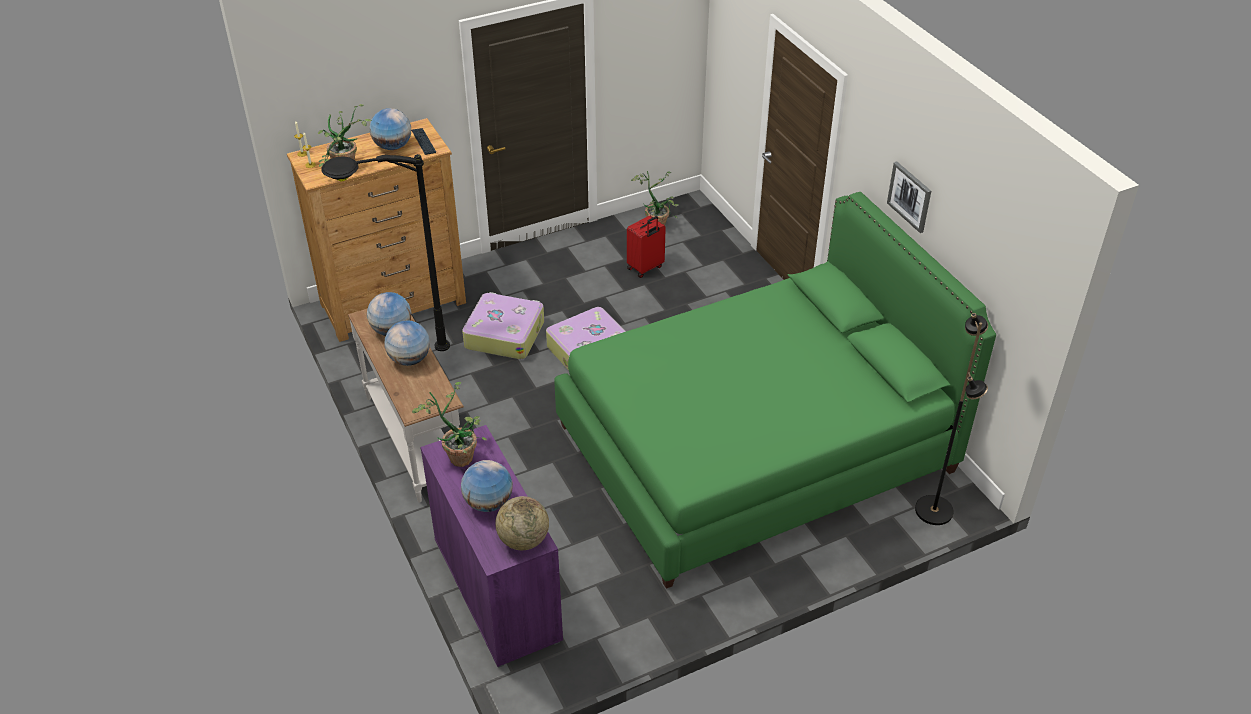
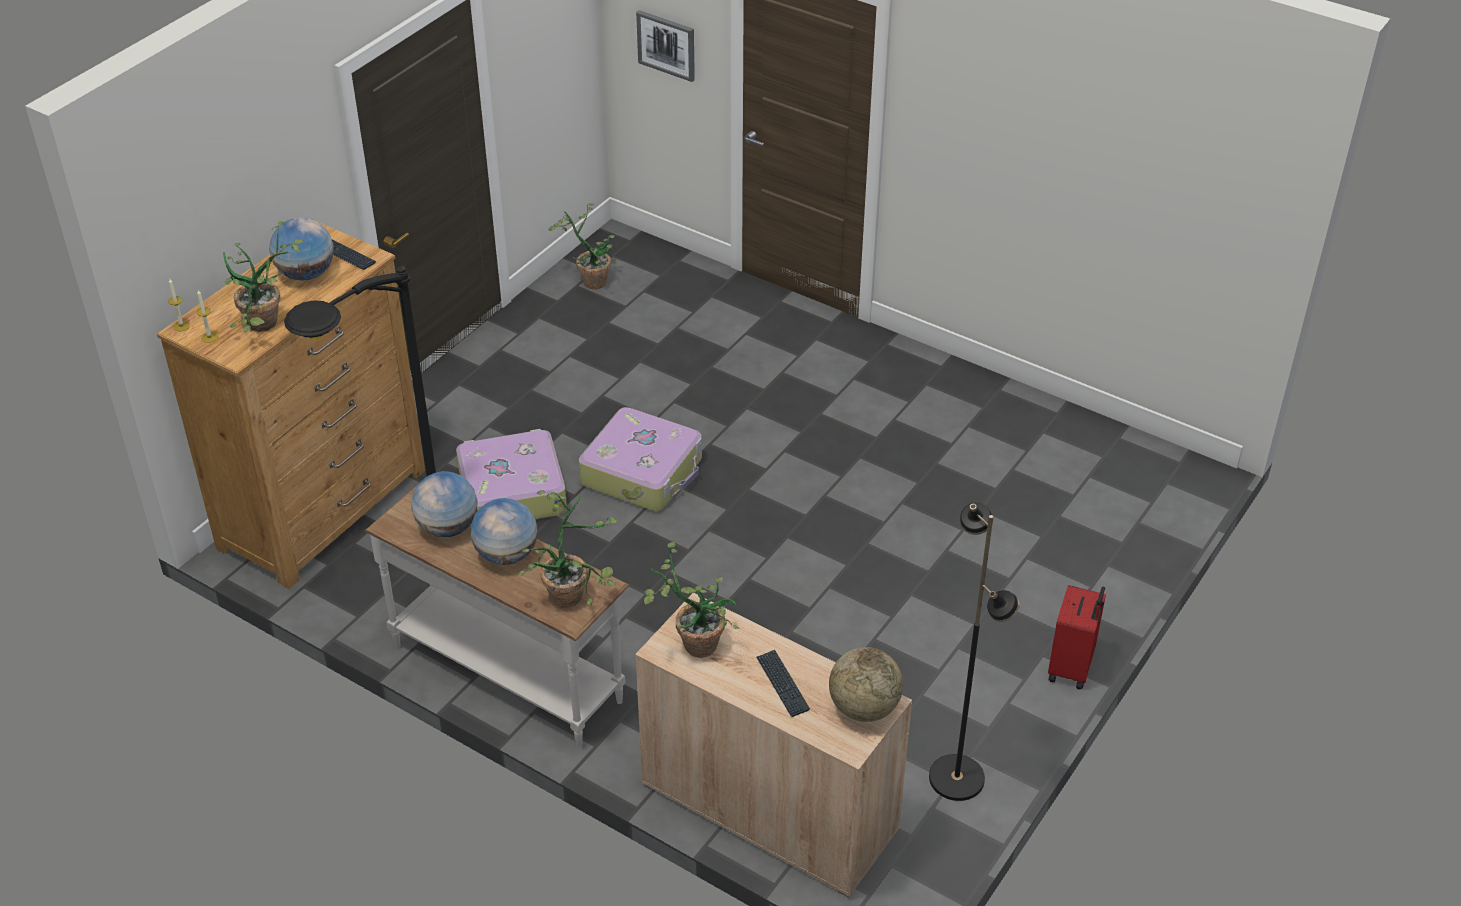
camera: 30 degrees left, 0 degrees up
purple cabinet [420,425,563,668] -> beige cabinet [635,593,912,898]
globe [461,460,513,512] -> keyboard [756,650,810,717]
green bed [554,192,996,589] -> none
red suitcase [627,216,666,278] -> red suitcase moved to [1048,585,1106,690]
picture [887,161,931,233] -> picture moved to [636,10,695,82]
black floor lamp [915,313,988,525] -> black floor lamp moved to [929,503,1020,801]
none -> potted plant [519,490,618,608]

